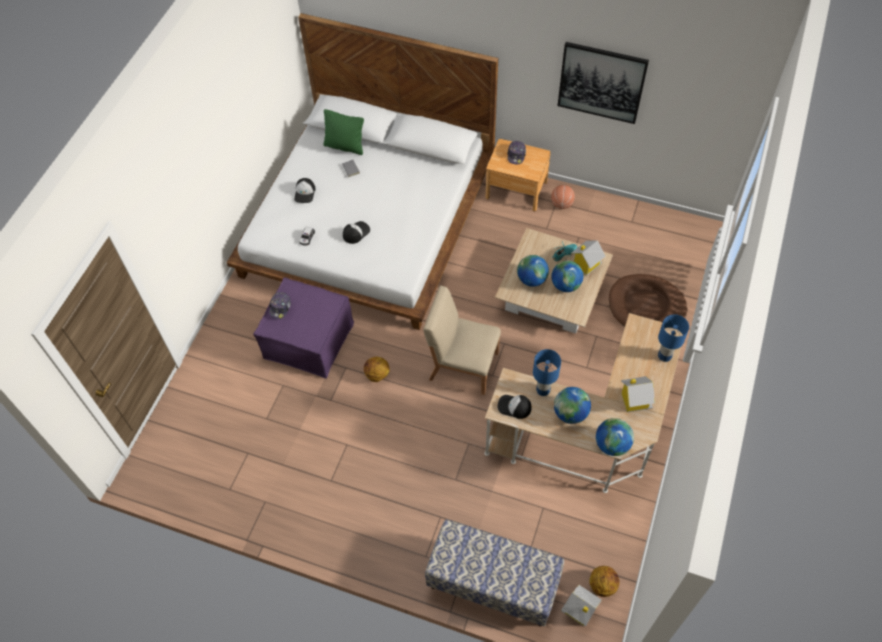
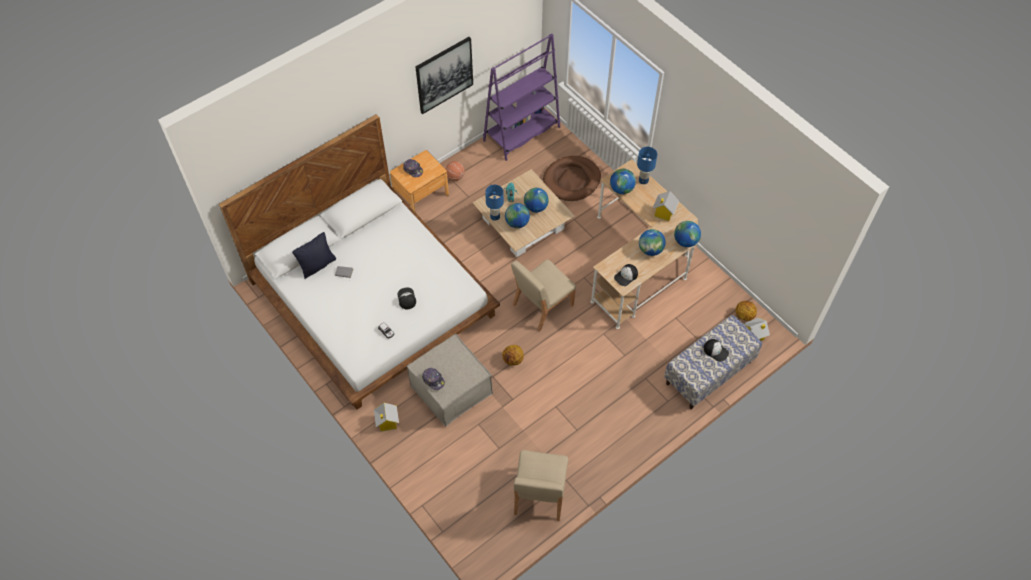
camera: 60 degrees left, 0 degrees up
purple ottoman [253,277,354,379] -> beige ottoman [407,334,493,426]
cap [294,178,316,203] -> cap moved to [704,339,729,362]
green pillow [323,109,364,155] -> black pillow [292,232,336,279]
blue table lamp [533,349,561,396] -> blue table lamp moved to [485,185,504,221]
toy house [571,240,605,276] -> toy house moved to [374,403,399,432]
none -> purple bookcase [483,34,560,161]
none -> beige chair [514,450,568,521]
none -> globe [610,169,636,194]

